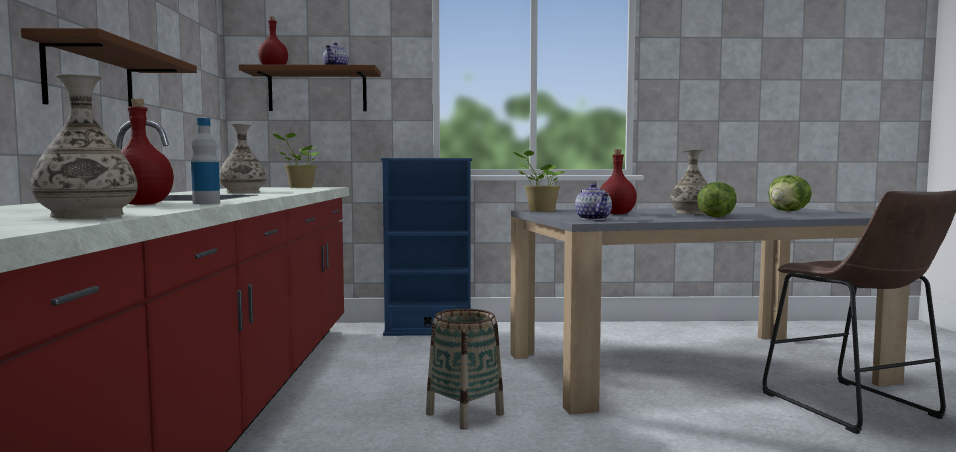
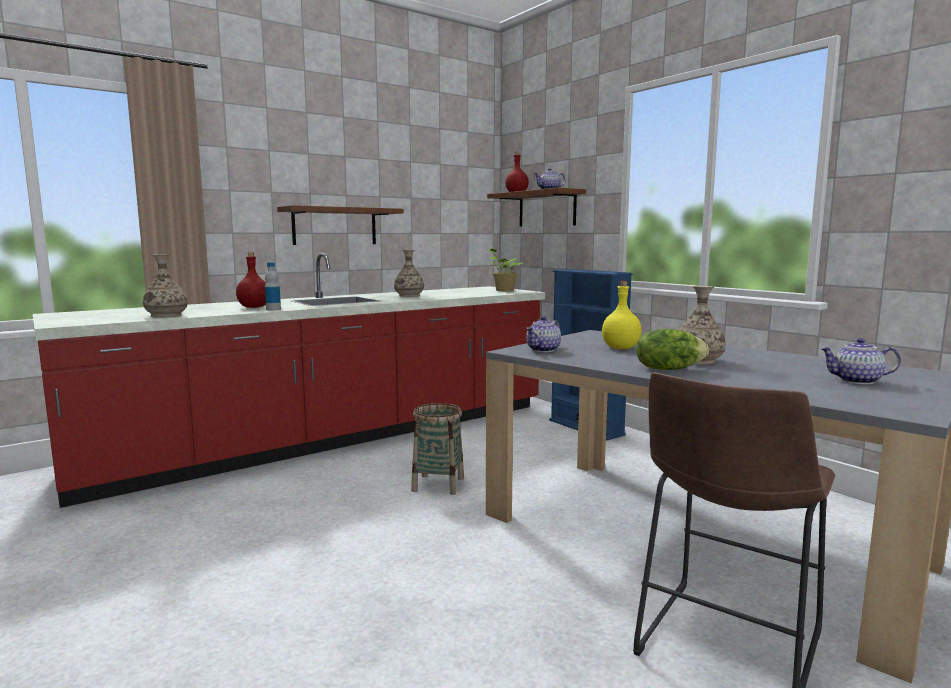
camera: 55 degrees right, 5 degrees up
potted plant [513,150,565,212] -> none
red bottle [600,149,637,214] -> yellow bottle [602,281,642,349]
lettuce [769,175,812,211] -> teapot [820,338,901,384]

